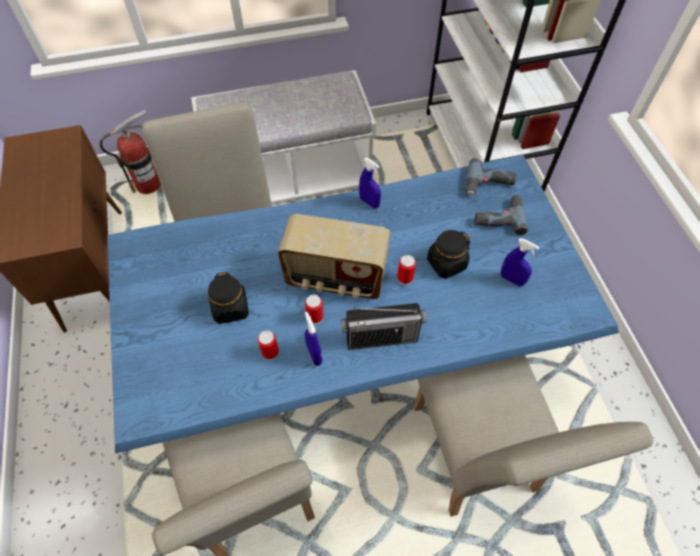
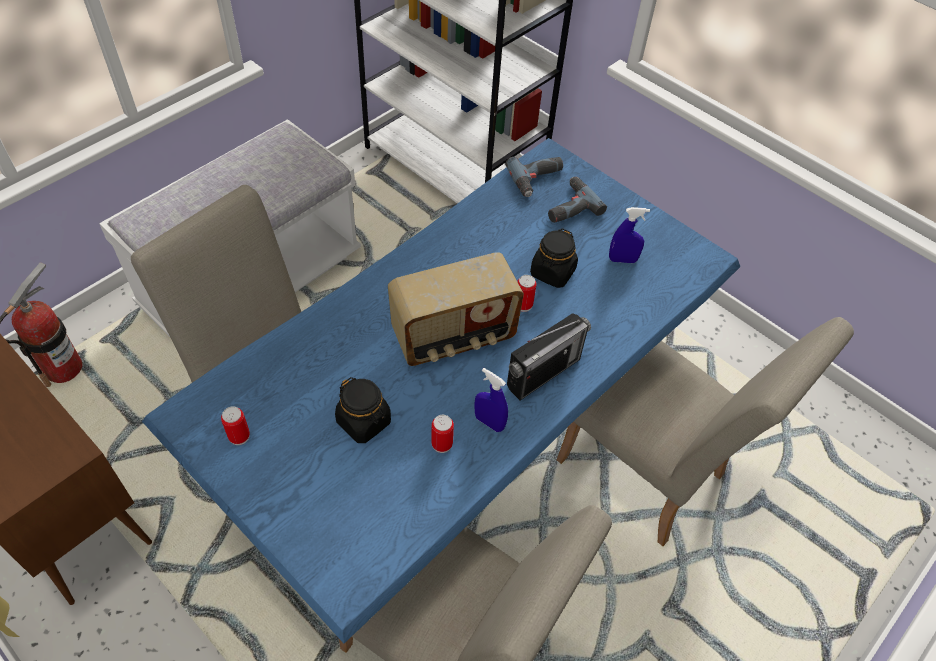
camera: 35 degrees left, 5 degrees down
can [305,295,323,324] -> can moved to [221,406,250,445]
blue spray bottle [359,158,381,208] -> none

